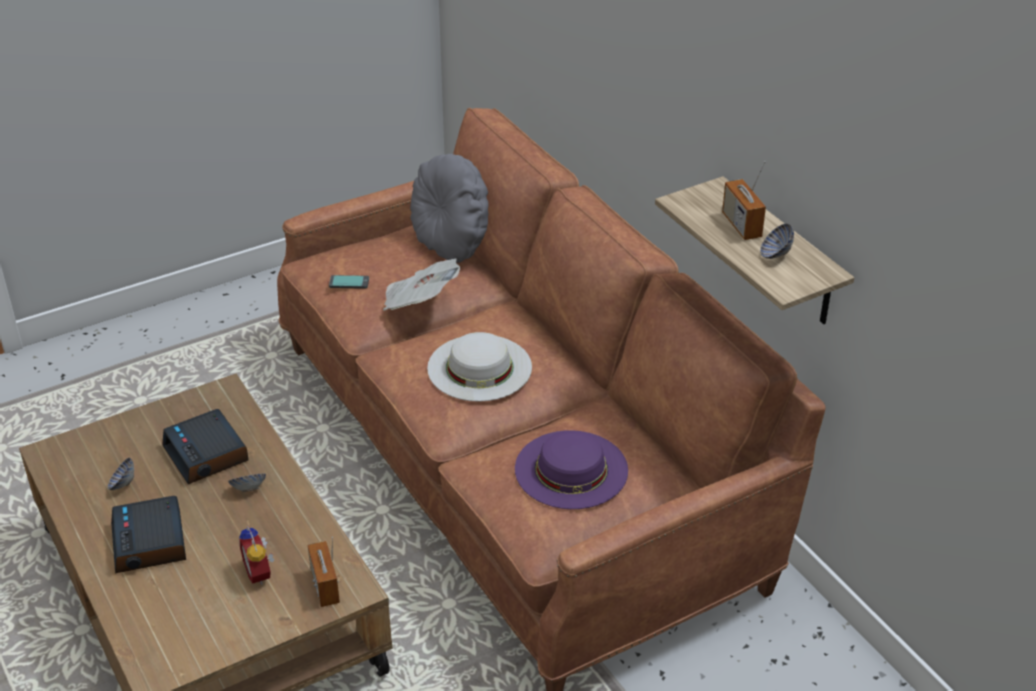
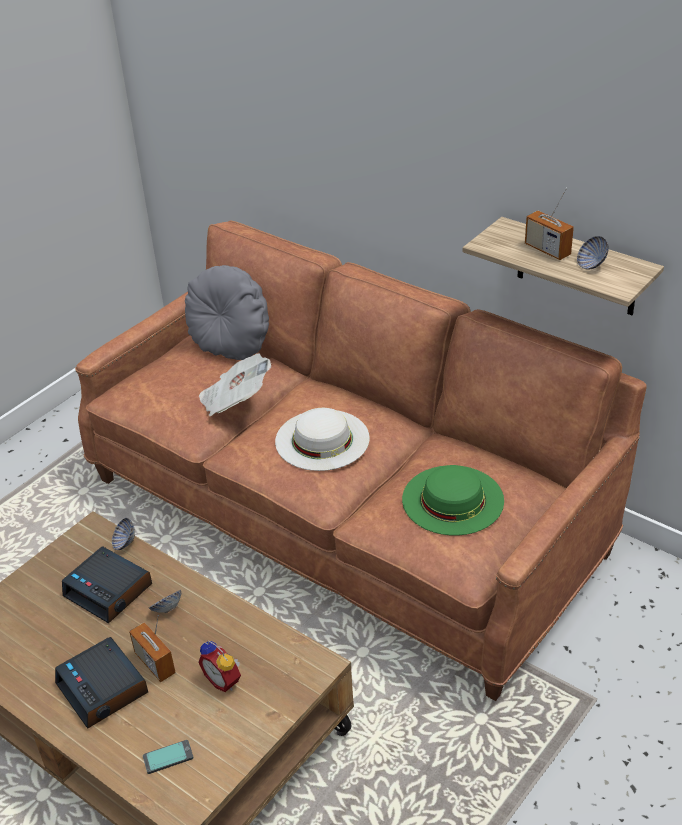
camera: 20 degrees left, 0 degrees up
bowl [108,457,134,490] -> bowl moved to [112,518,135,550]
radio [308,537,340,607] -> radio moved to [129,615,176,682]
phone [329,275,369,289] -> phone moved to [143,740,193,774]
purple hat [515,430,628,509] -> green hat [402,465,504,536]

